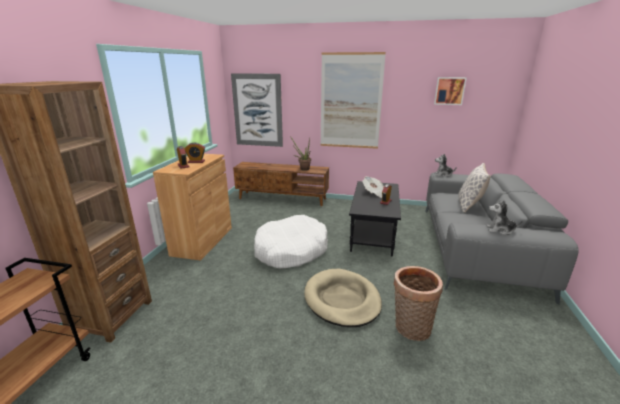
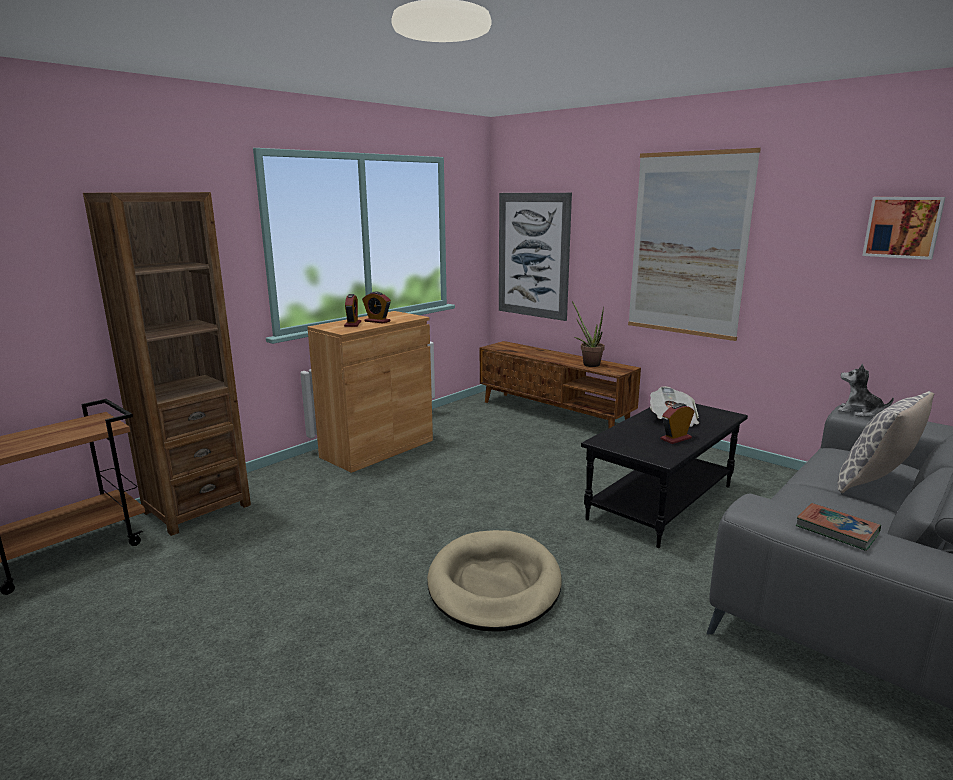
camera: 30 degrees right, 5 degrees down
white dog bed [254,215,328,269] -> none
basket [393,266,443,341] -> none
plush toy [486,200,523,235] -> book [796,503,881,551]

